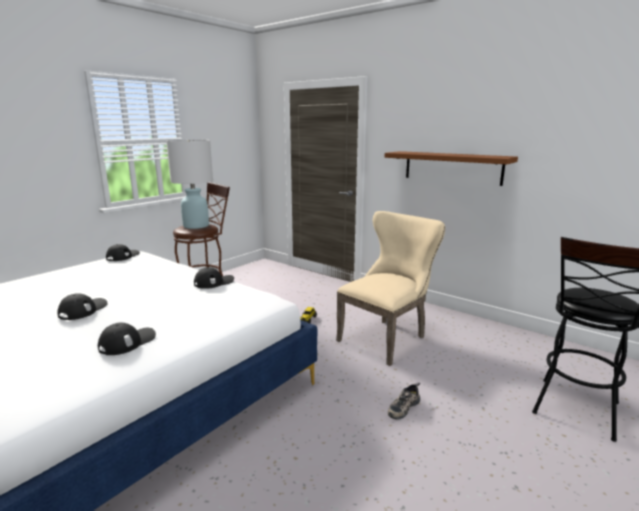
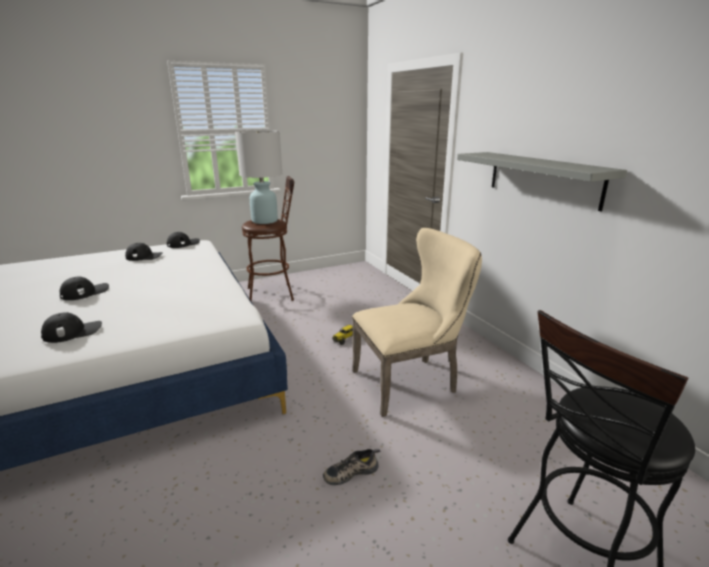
camera: 25 degrees right, 5 degrees up
black cap [194,267,234,289] -> black cap moved to [125,243,163,261]
brown shelf [385,151,518,186] -> grey shelf [457,152,627,211]

